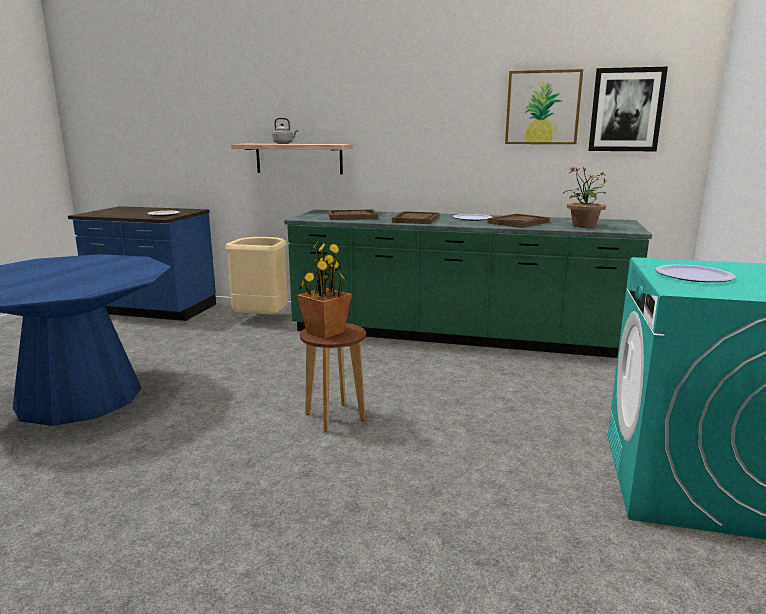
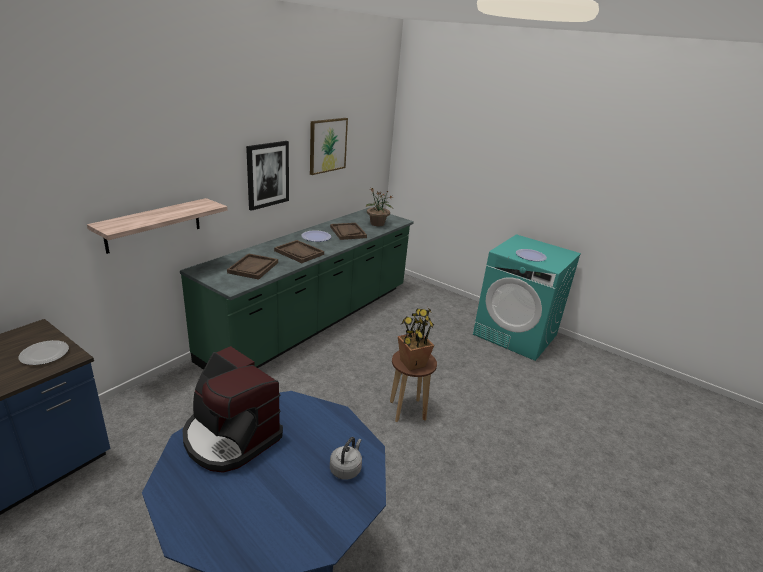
camera: 70 degrees left, 10 degrees up
beige trash can [225,237,288,314] -> none
grey kettle [273,118,298,144] -> grey kettle moved to [330,437,362,480]
picture [588,67,668,151] -> picture moved to [246,141,289,211]
none -> coffee machine [182,346,283,473]

